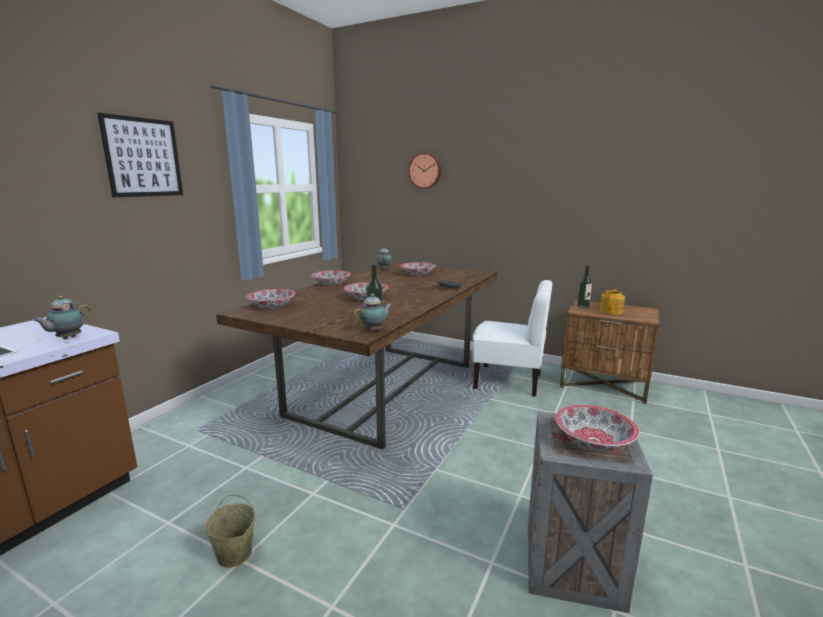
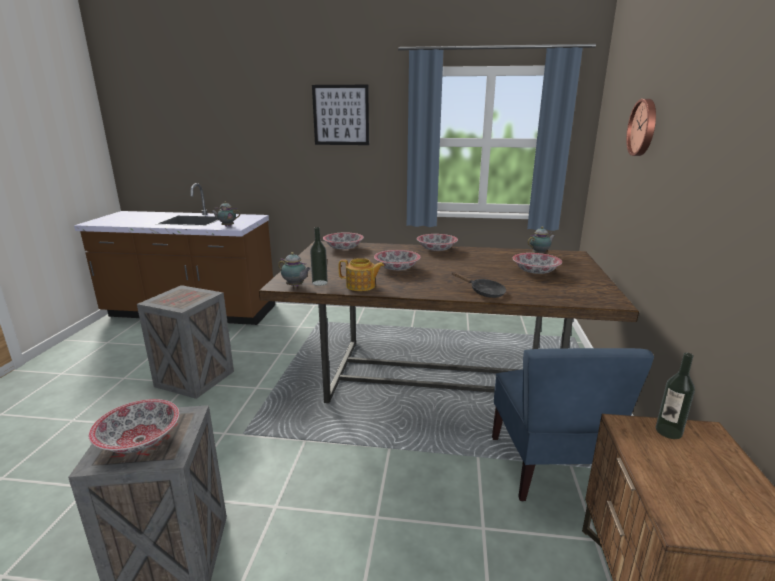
camera: 70 degrees right, 5 degrees up
beige bucket [204,495,255,568] -> crate [137,285,234,399]
white chair [472,280,553,397] -> blue chair [492,348,654,501]
teapot [599,289,625,314] -> teapot moved to [339,258,384,291]

